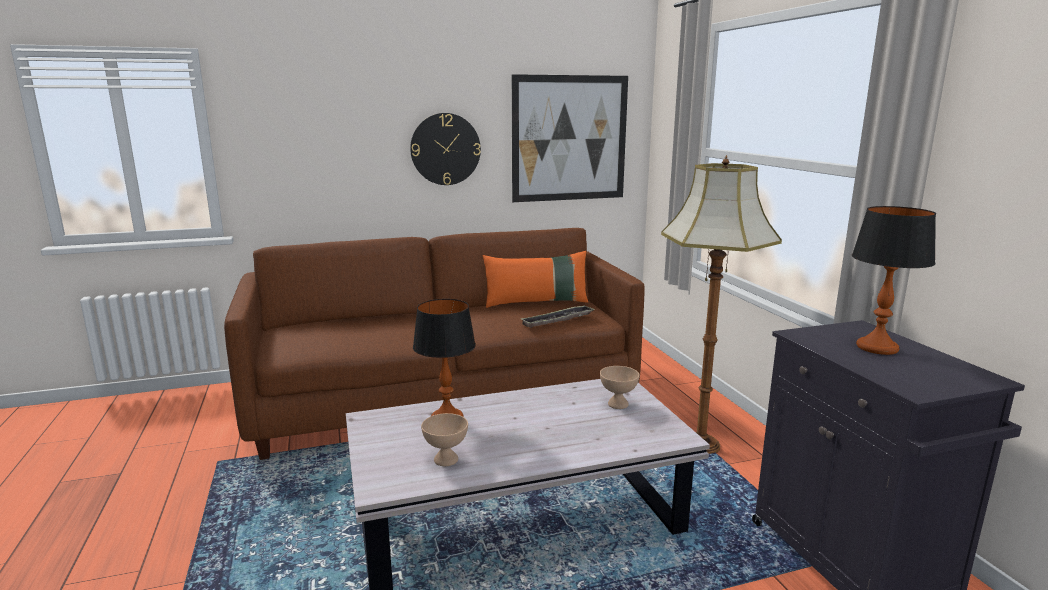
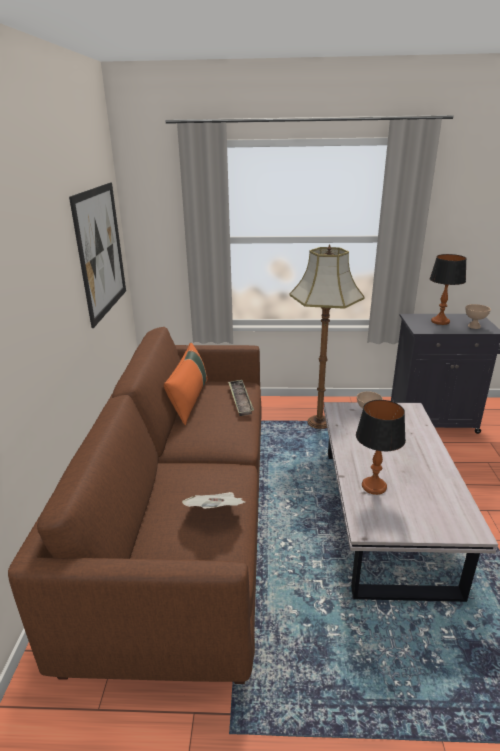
camera: 70 degrees left, 10 degrees up
wall clock [410,113,481,185] -> none
beige bowl [421,413,468,466] -> beige bowl moved to [466,304,491,329]
none -> newspaper [182,492,245,509]

